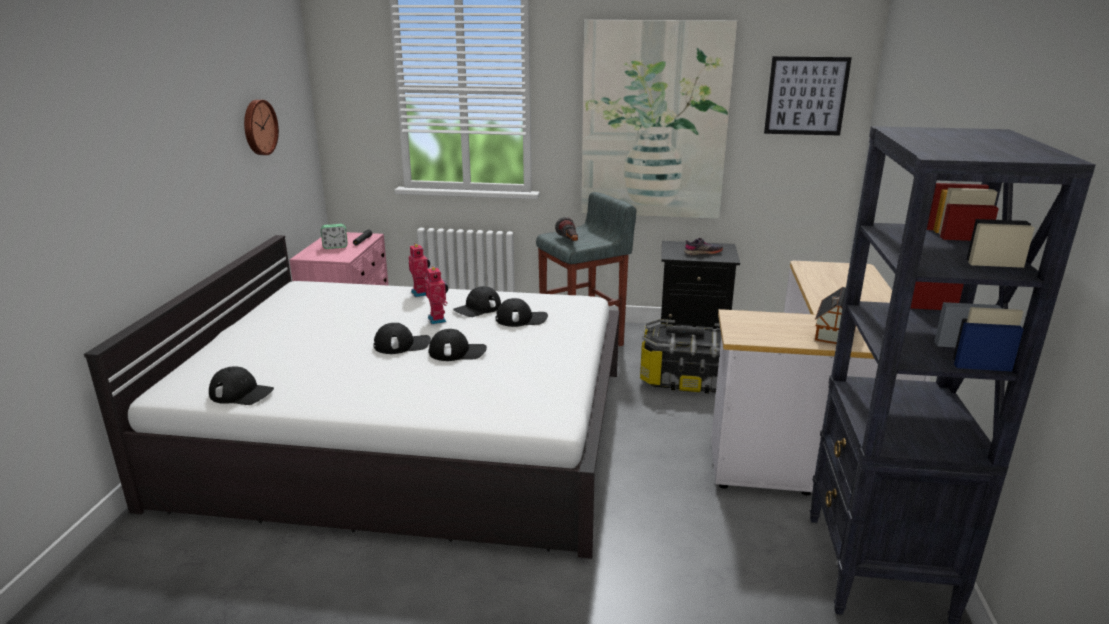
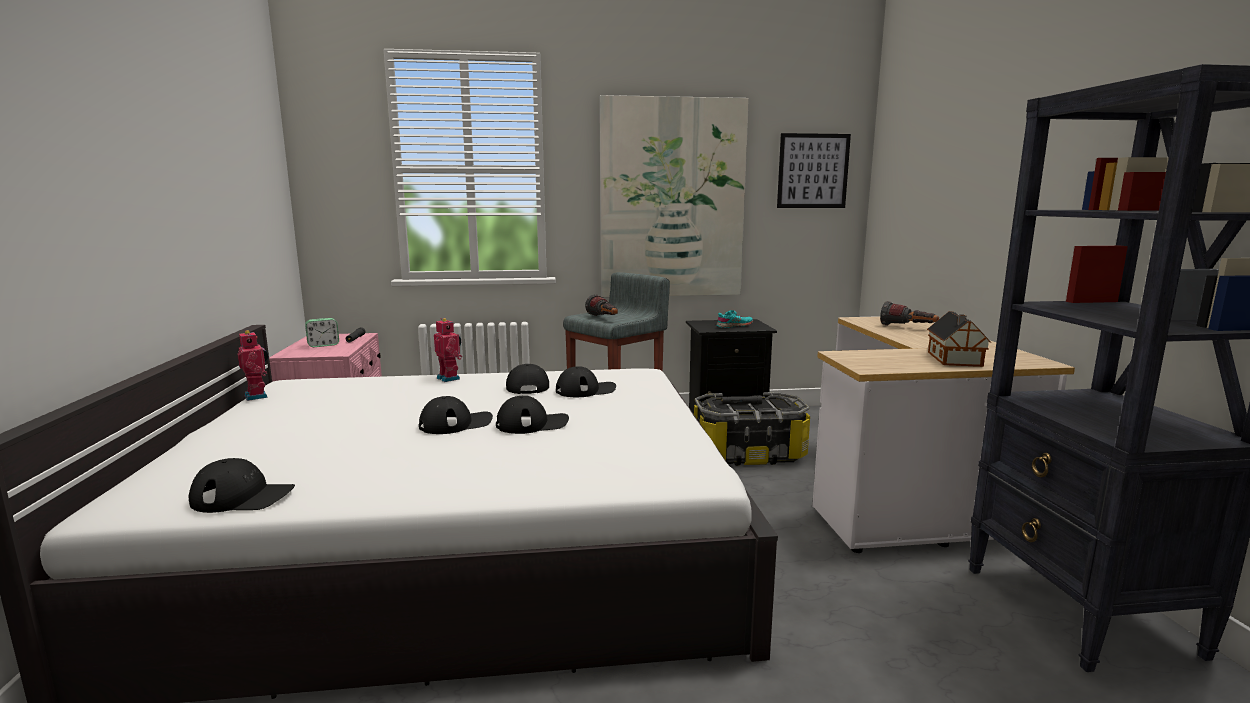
camera: 15 degrees left, 10 degrees down
wall clock [244,100,279,155] -> none
toy robot [425,267,448,324] -> toy robot moved to [238,330,268,401]
black cap [453,286,501,317] -> black cap turned 135 degrees clockwise [506,364,549,394]
grey shoe [684,238,723,255] -> turquoise shoe [716,310,753,328]
none -> flashlight [880,301,939,326]

